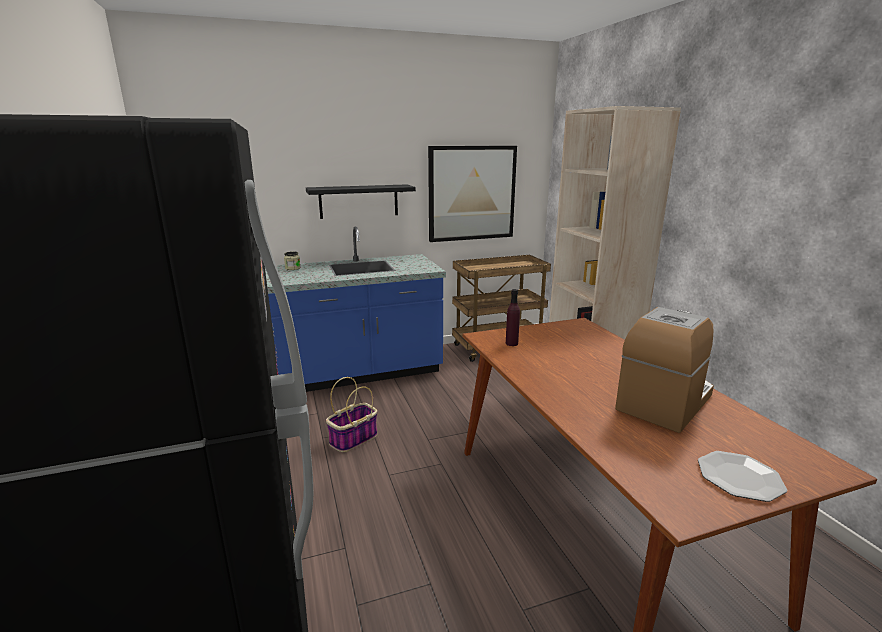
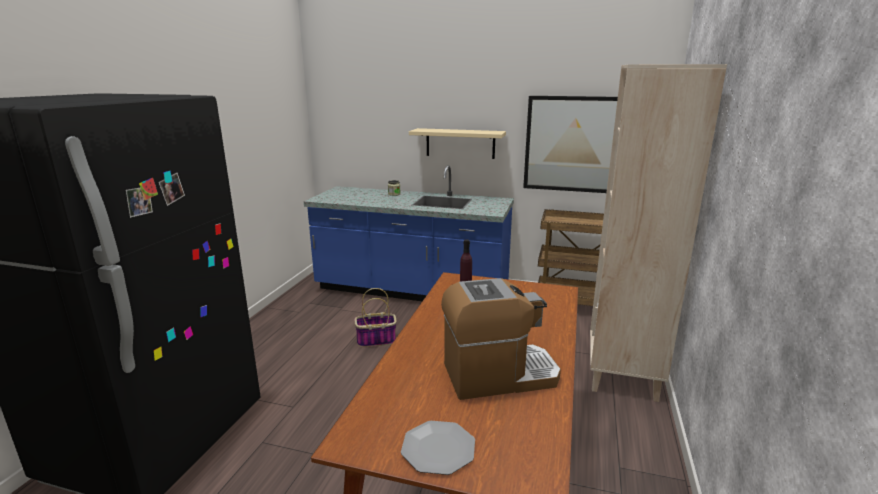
camera: 35 degrees right, 0 degrees up
black shelf [306,184,416,219] -> beige shelf [409,128,506,159]

